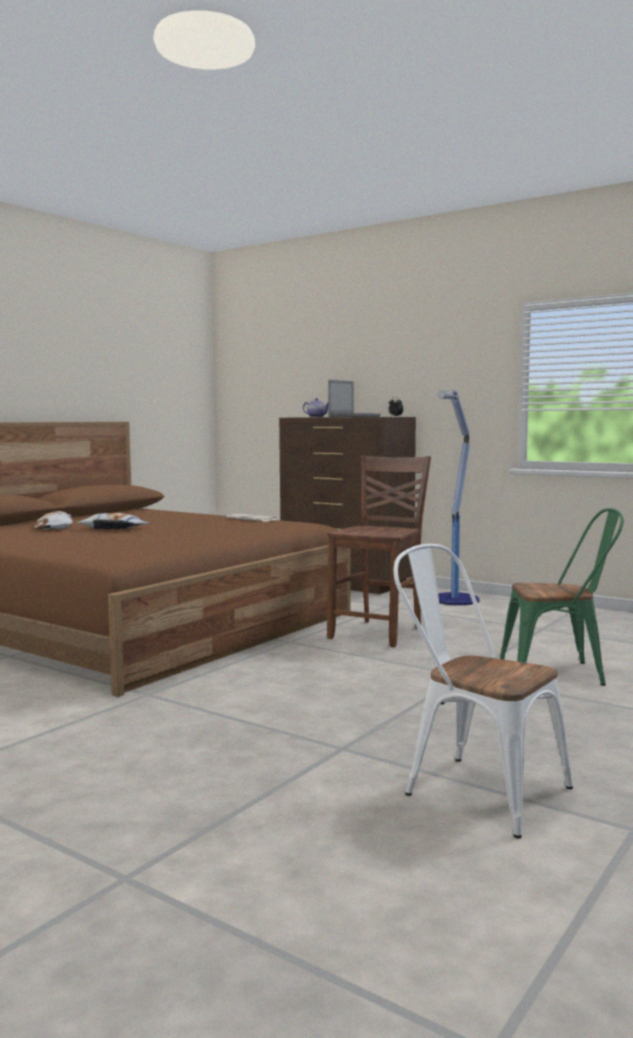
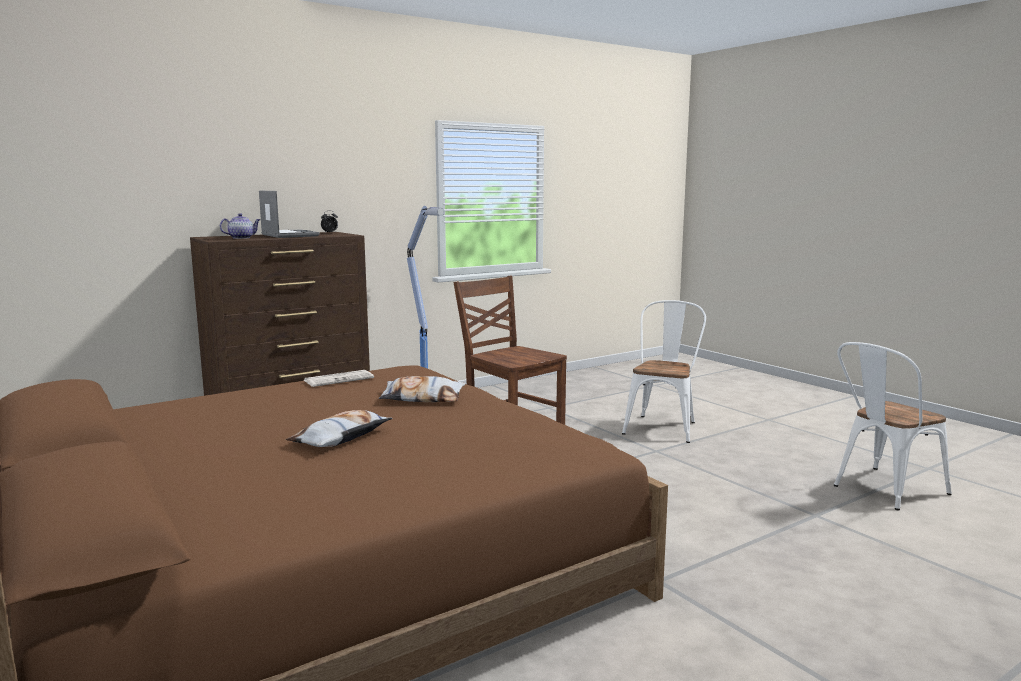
camera: 70 degrees left, 5 degrees up
pillow [34,511,73,530] -> pillow moved to [379,376,465,402]
green chair [500,508,624,686] -> white chair [622,300,706,443]

